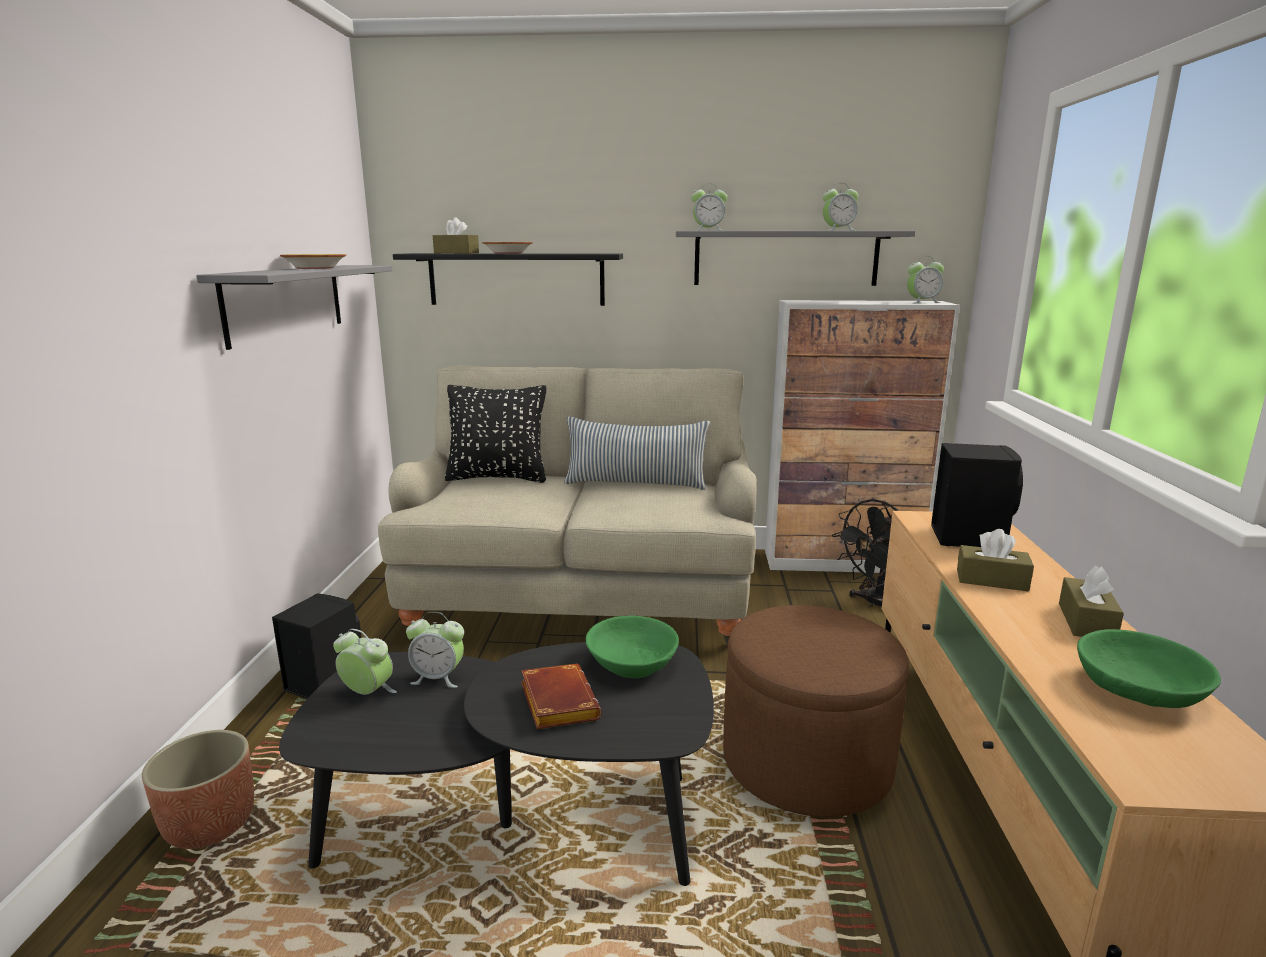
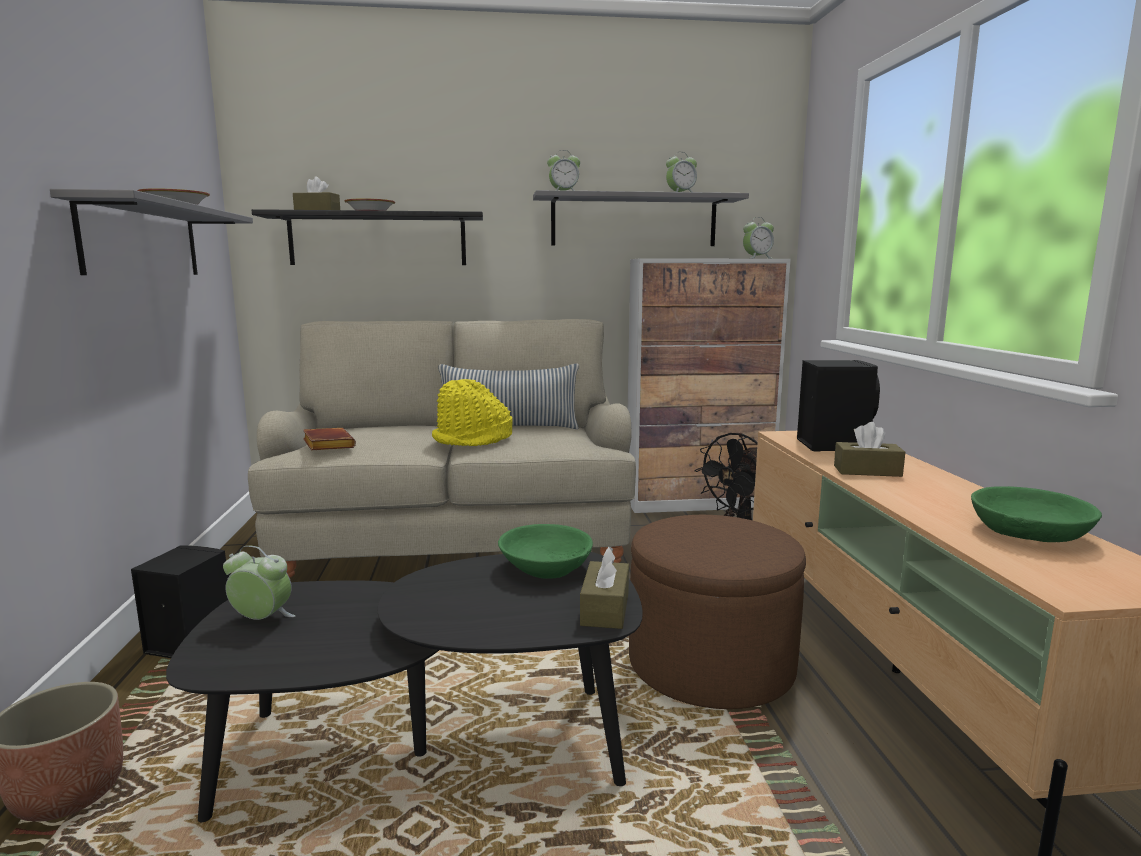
camera: 10 degrees left, 5 degrees down
alarm clock [406,612,464,688] -> none
black pillow [445,385,546,483] -> none
brown book [521,664,602,729] -> brown book moved to [303,428,356,450]
brown tissue box [1059,566,1124,637] -> brown tissue box moved to [580,547,629,629]
none -> yellow hat [432,379,513,446]

